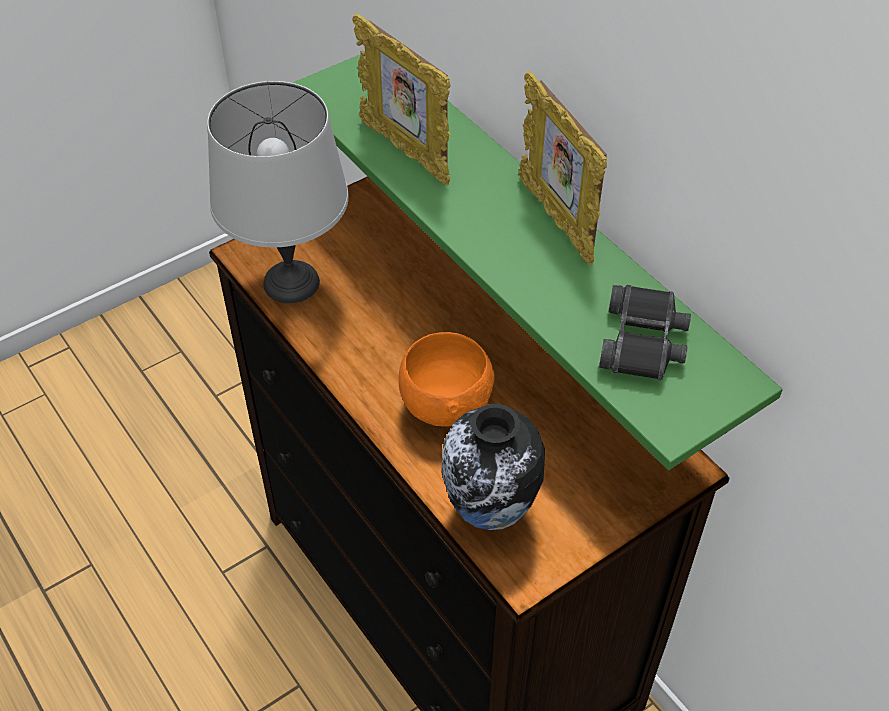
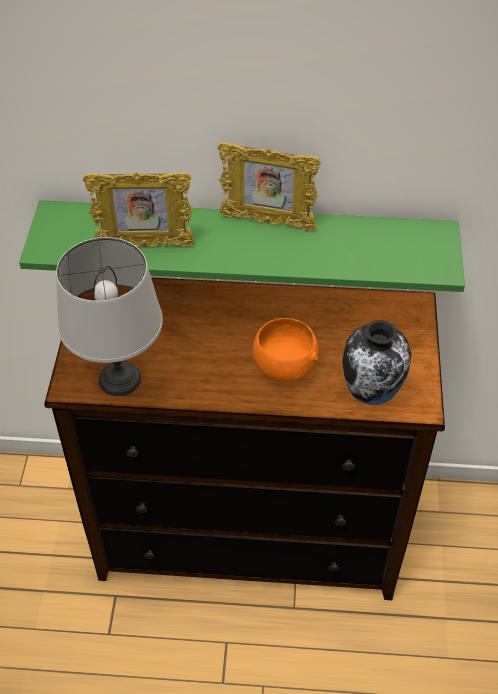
camera: 50 degrees left, 0 degrees up
black binoculars [599,285,691,380] -> none

